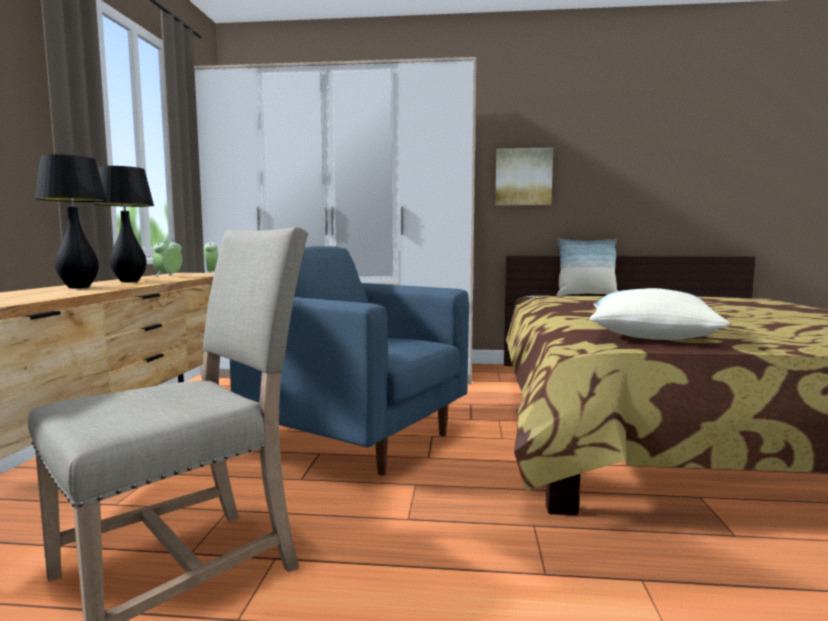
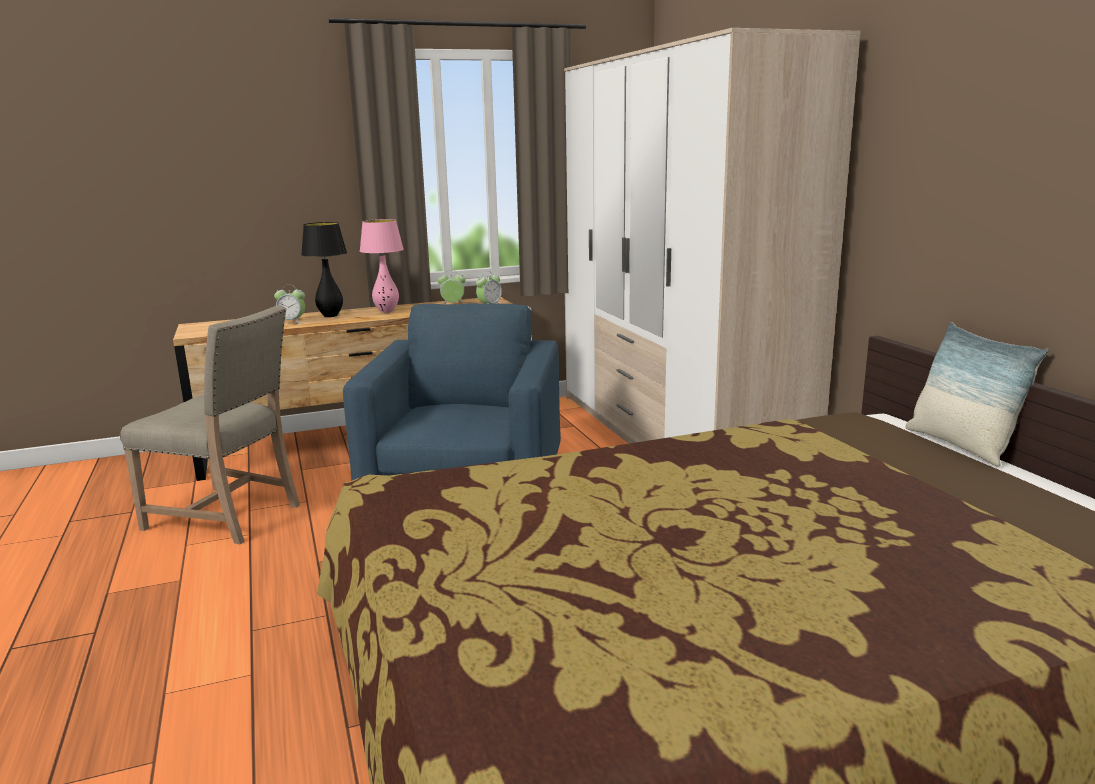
camera: 65 degrees right, 10 degrees up
black table lamp [93,166,154,282] -> pink table lamp [360,219,404,313]
picture [495,148,553,206] -> none
pillow [590,288,730,340] -> none
none -> alarm clock [274,287,305,324]

